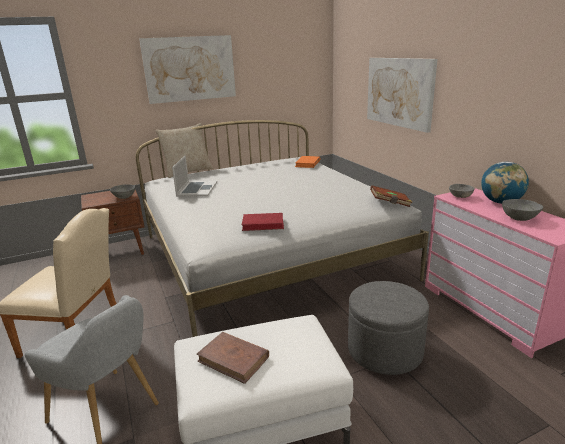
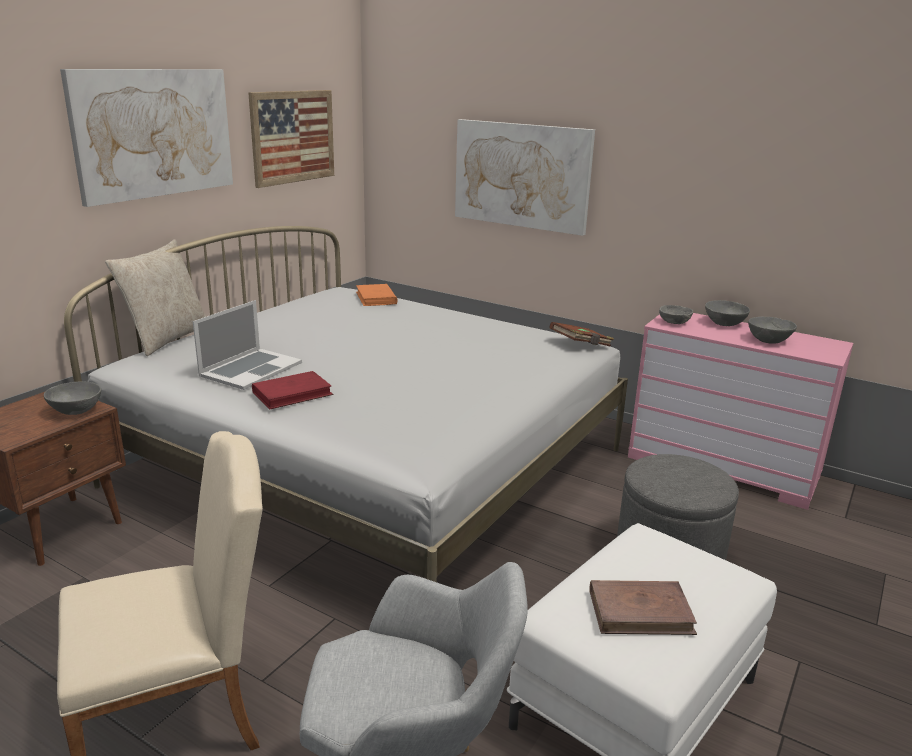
camera: 35 degrees left, 0 degrees up
laptop [172,156,217,197] -> laptop turned 60 degrees clockwise [193,300,302,390]
red book [242,213,284,231] -> red book moved to [252,371,333,410]
globe [481,162,529,204] -> grey bowl [705,300,750,326]
none -> picture [248,90,334,188]

